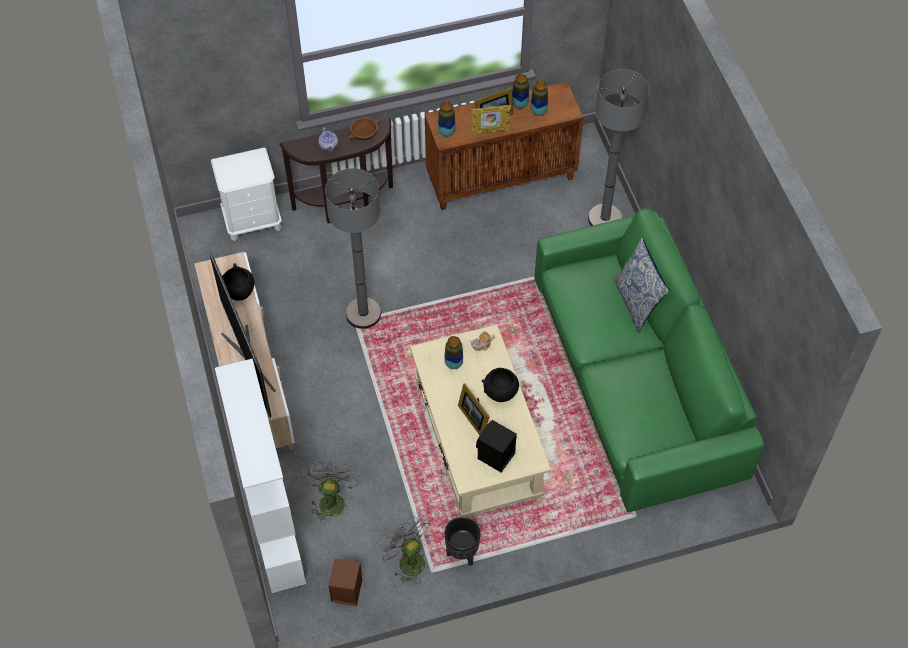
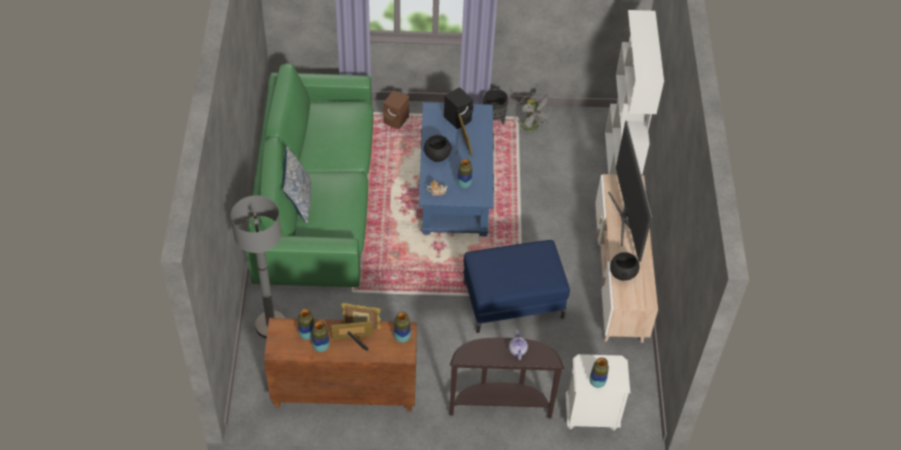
camera: 165 degrees left, 5 degrees down
grey fan [301,462,359,523] -> none
grey floor lamp [325,168,381,329] -> blue ottoman [463,240,570,333]
brown speaker [328,559,362,606] -> brown speaker moved to [383,90,409,129]
brown bowl [349,118,380,140] -> none
beige coffee table [410,325,551,517] -> blue coffee table [419,102,494,236]
none -> vase [589,357,609,388]

